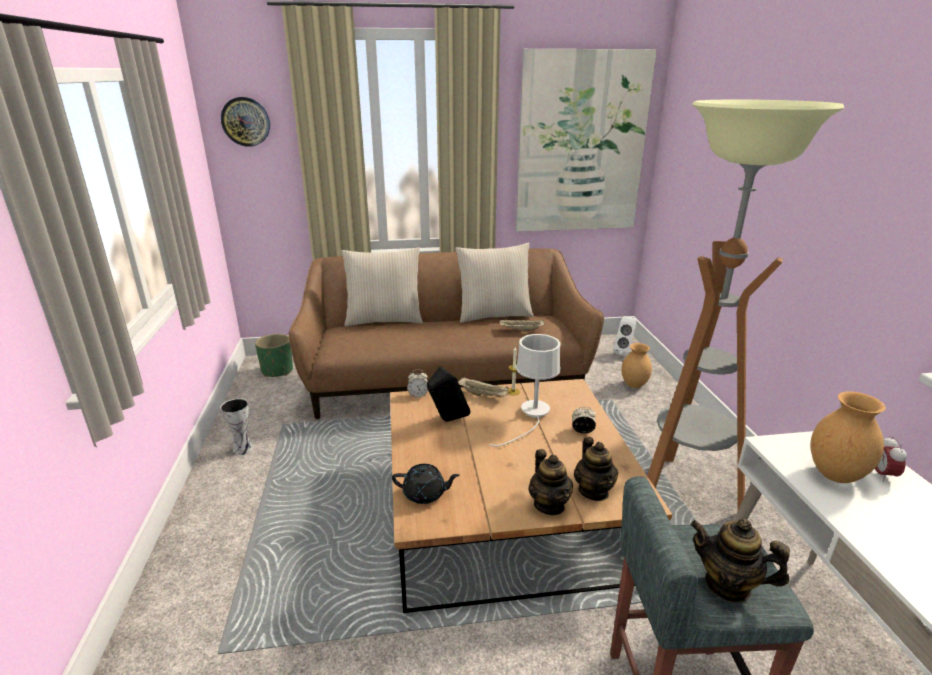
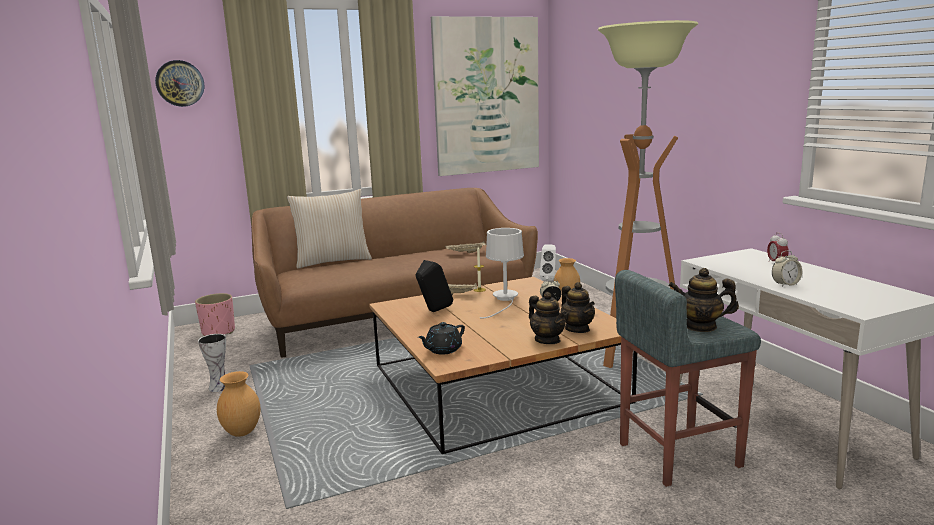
camera: 15 degrees left, 10 degrees down
green planter [255,334,293,377] -> pink planter [195,293,235,336]
black teapot [392,464,460,504] -> black teapot turned 150 degrees clockwise [418,322,465,354]
alarm clock [407,369,428,397] -> alarm clock moved to [772,251,802,287]
beige pillow [455,243,534,323] -> none
brown vase [810,391,886,483] -> brown vase moved to [217,371,261,437]

